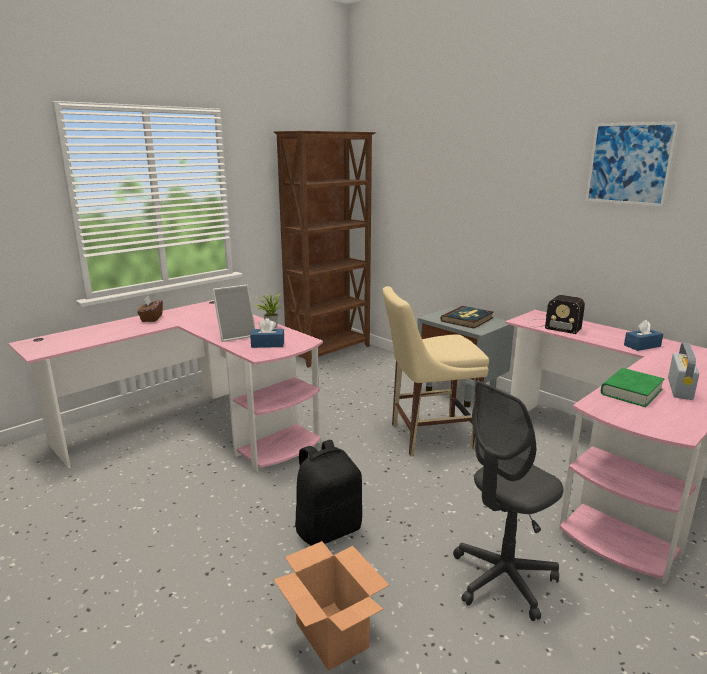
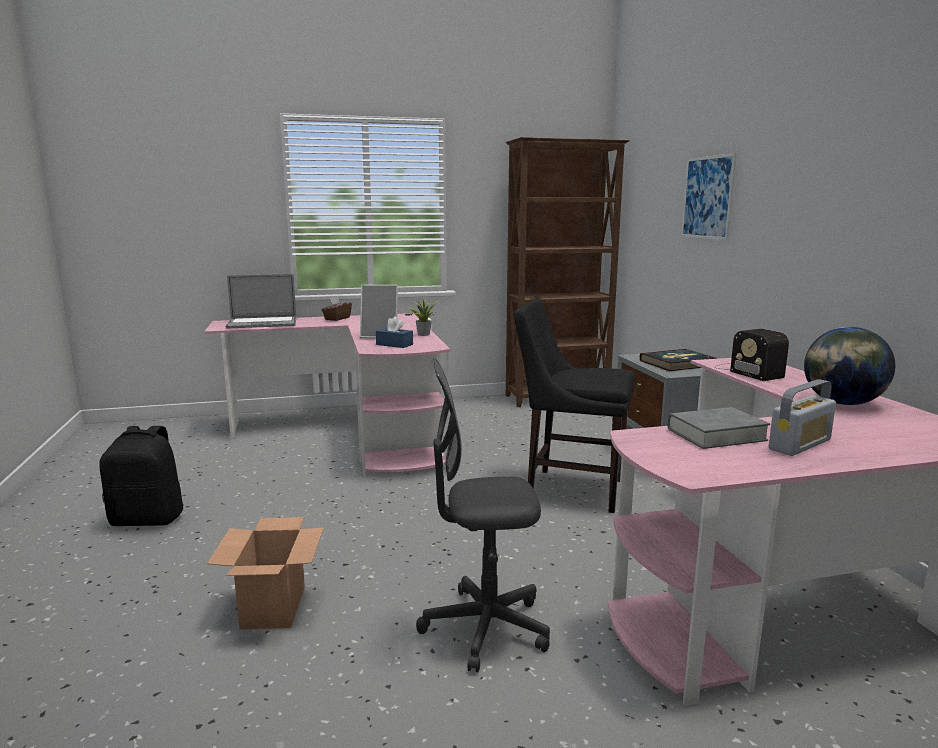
camera: 30 degrees right, 5 degrees down
black backpack [295,440,362,546] -> black backpack moved to [99,426,183,526]
beige chair [382,286,489,456] -> black chair [514,299,635,513]
picture [585,121,679,207] -> picture moved to [681,153,737,240]
green book [601,368,665,407] -> grey book [667,407,770,449]
blue tissue box [624,320,663,351] -> globe [804,327,895,405]
none -> laptop [226,274,296,329]

